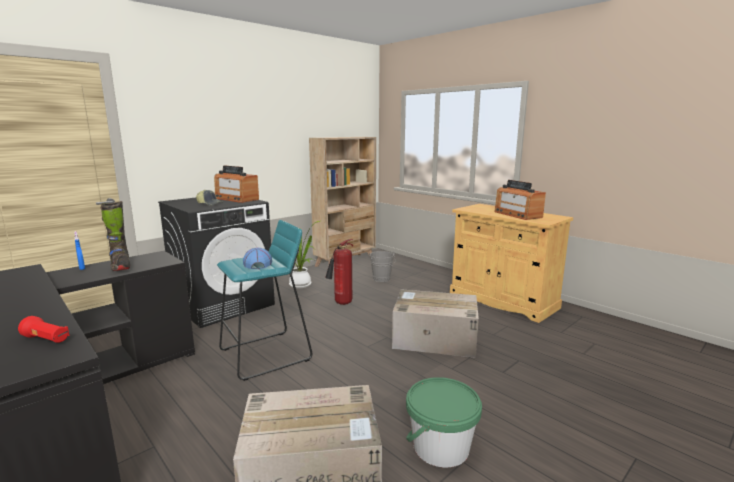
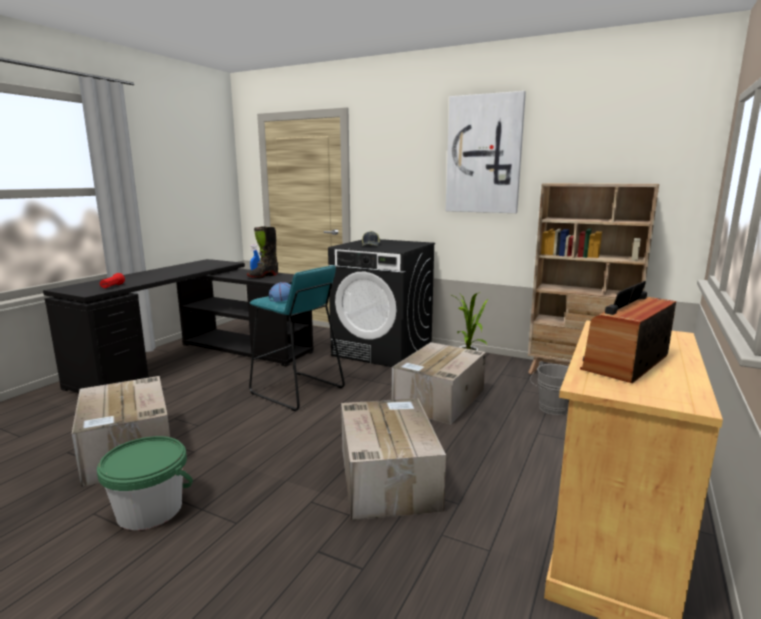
camera: 70 degrees right, 0 degrees up
radio [214,165,259,203] -> none
fire extinguisher [325,239,353,305] -> cardboard box [392,342,486,424]
none -> picture [446,91,526,213]

